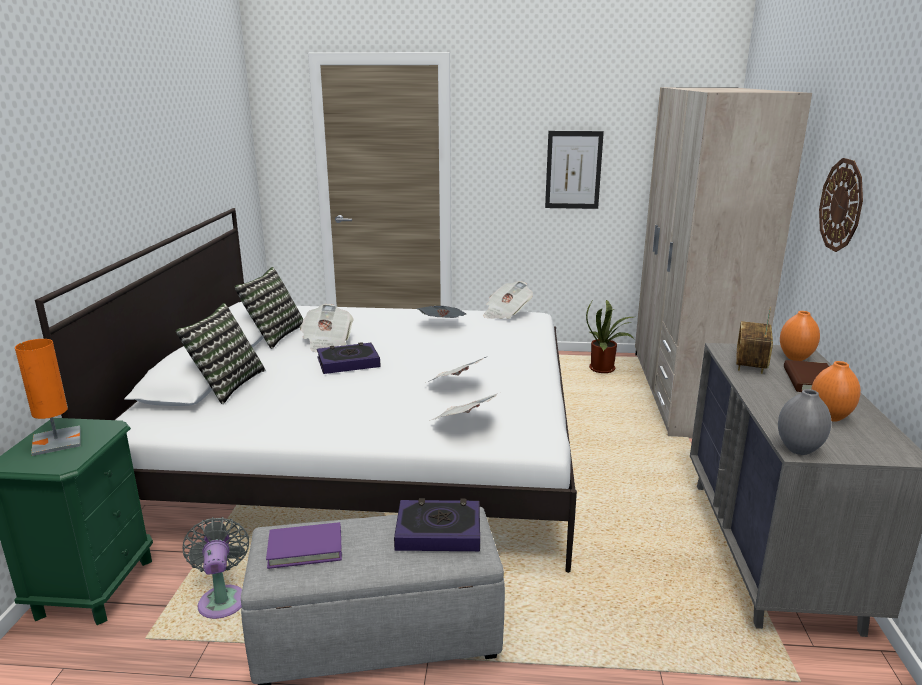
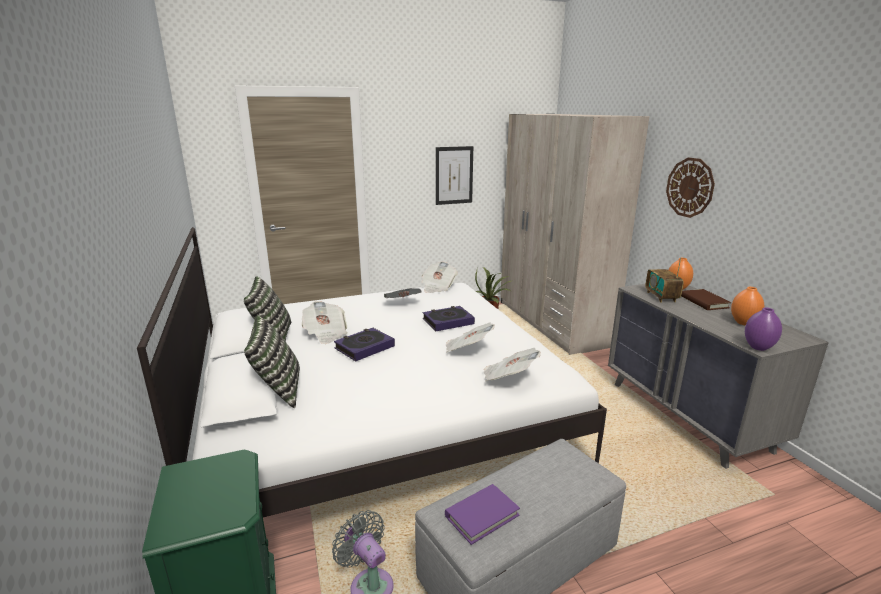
camera: 25 degrees left, 0 degrees up
orange table lamp [15,339,80,456] -> none
book [394,498,480,551] -> book moved to [423,306,475,331]
grey vase [778,389,831,455] -> purple vase [745,308,782,351]

